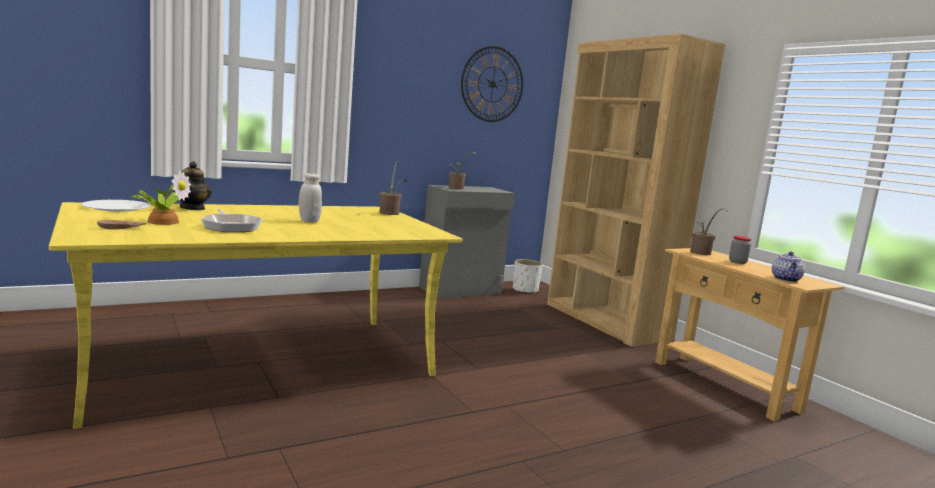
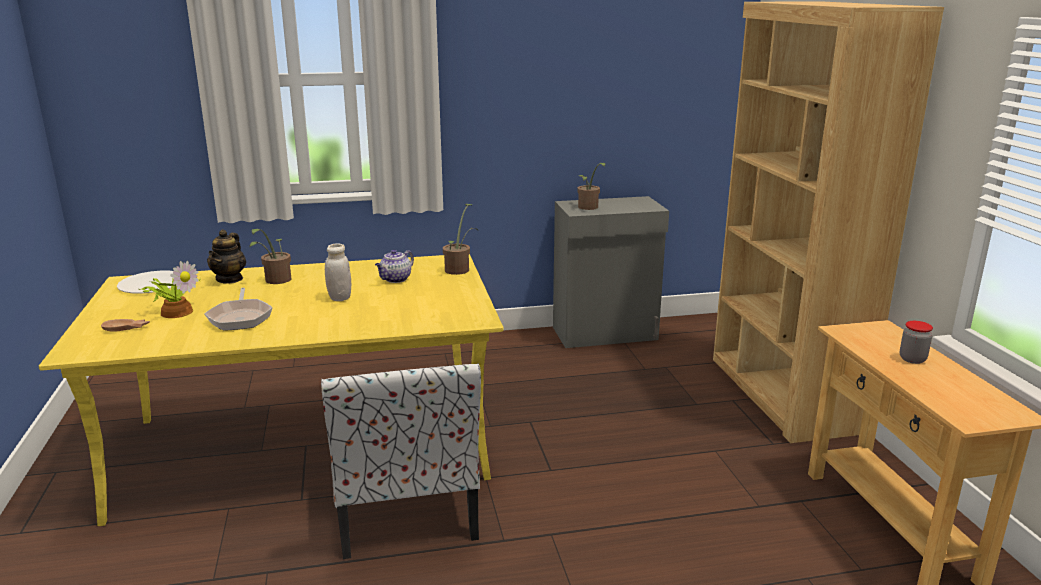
camera: 20 degrees right, 10 degrees up
wall clock [461,46,523,122] -> none
white planter [513,259,543,294] -> none
potted plant [690,208,728,255] -> potted plant moved to [249,229,291,284]
teapot [772,252,805,282] -> teapot moved to [375,250,414,283]
none -> chair [321,363,481,559]

